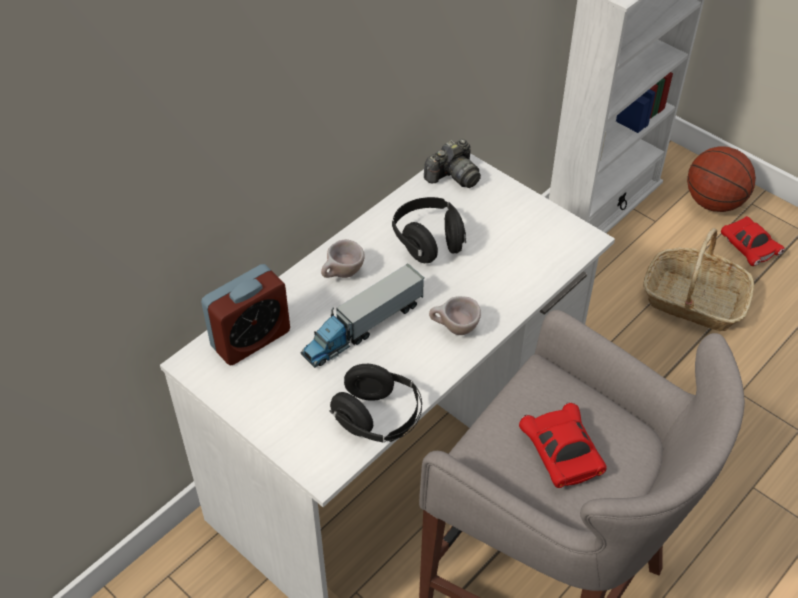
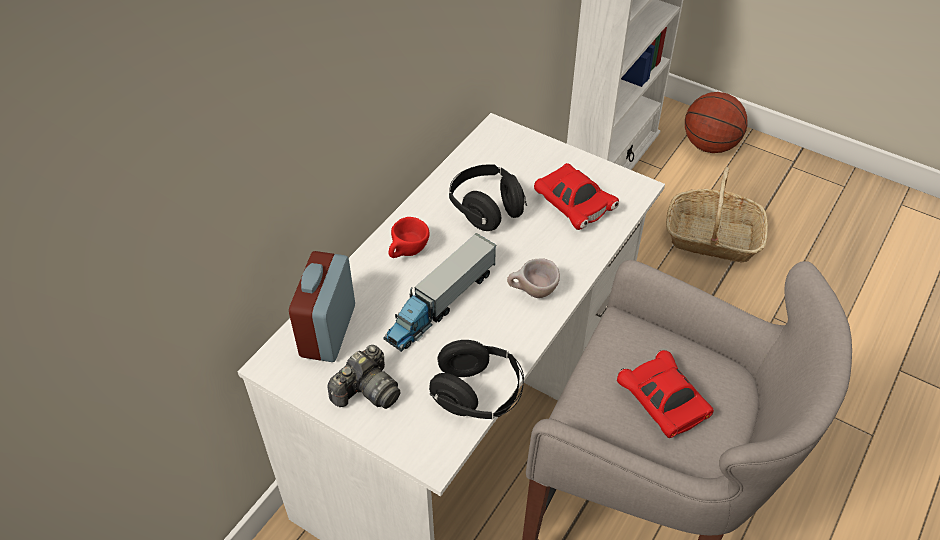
camera: 10 degrees left, 0 degrees up
alarm clock [201,264,290,366] -> alarm clock turned 150 degrees clockwise [289,251,355,362]
beige cup [321,239,365,278] -> red cup [389,217,430,258]
camera [424,139,481,188] -> camera moved to [327,345,400,409]
red toy car [721,216,785,266] -> red toy car moved to [534,163,619,230]

